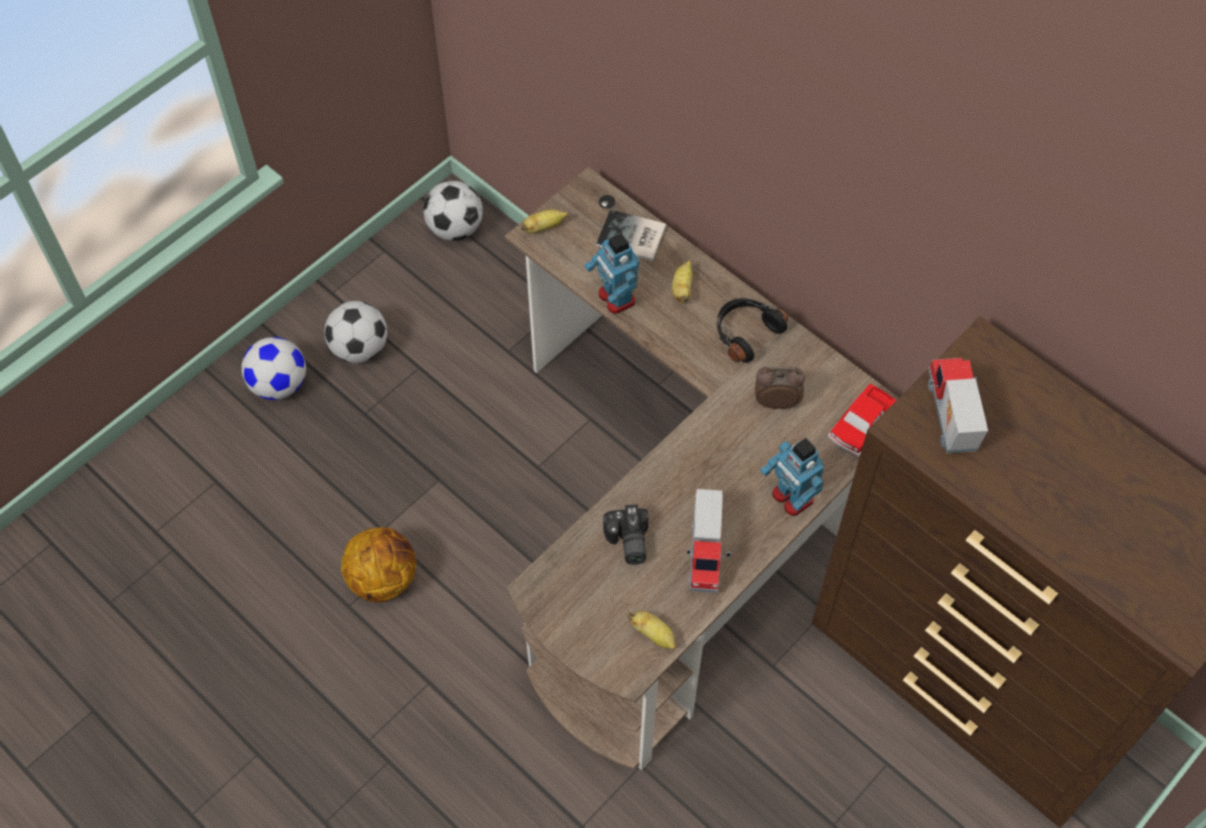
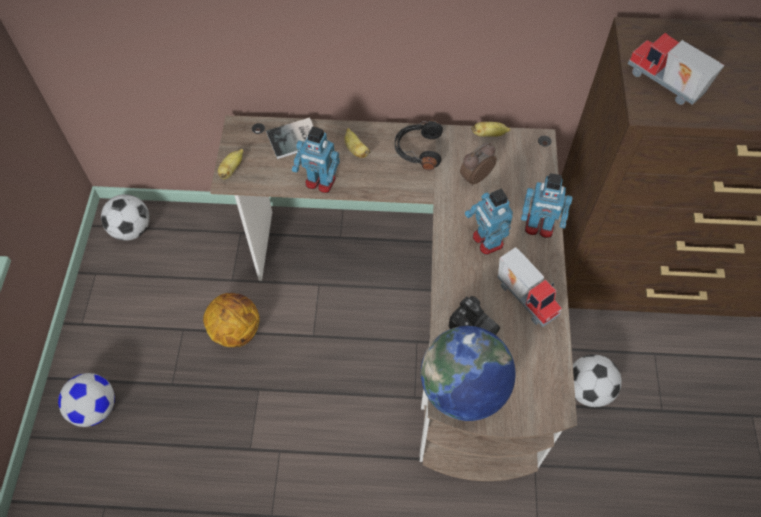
camera: 40 degrees left, 0 degrees up
football [324,301,387,363] -> football moved to [573,354,622,407]
basketball [341,527,416,602] -> basketball moved to [203,293,260,347]
banana [628,611,676,650] -> banana moved to [471,122,511,136]
toy car [828,383,896,457] -> none
none -> globe [421,326,516,421]
none -> toy robot [465,188,513,255]

